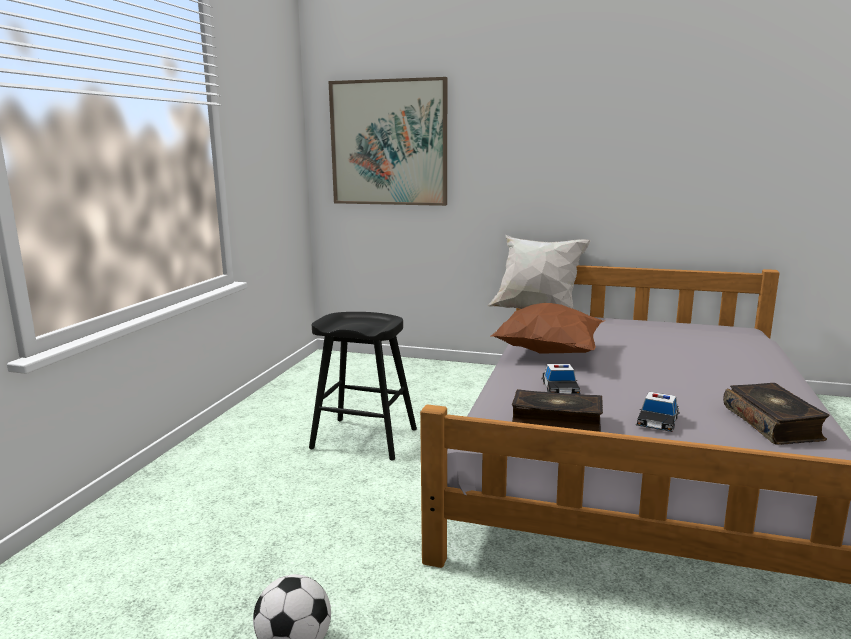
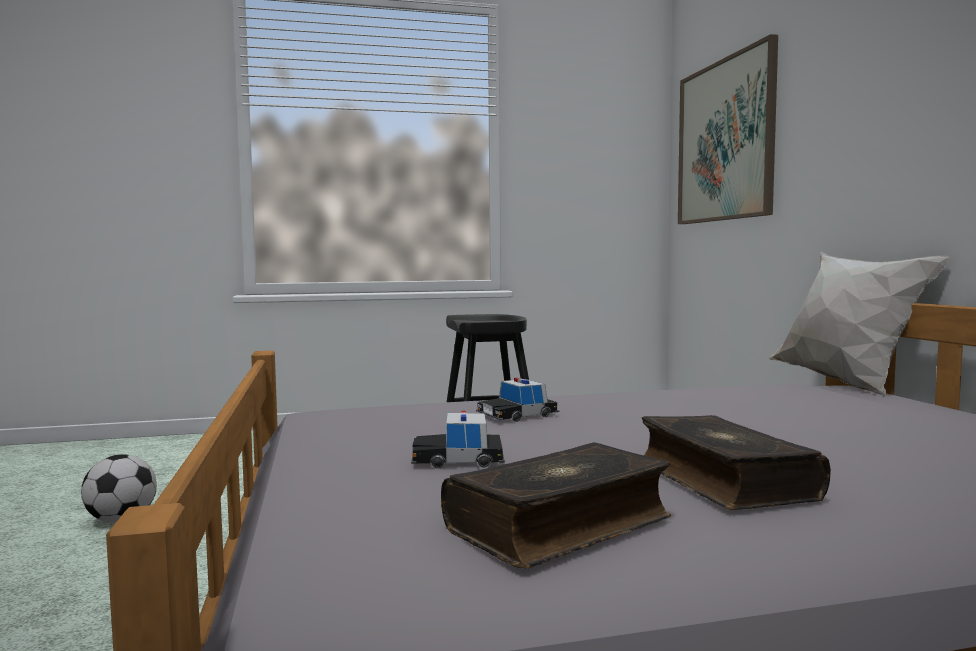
camera: 60 degrees right, 10 degrees down
brown pillow [491,303,606,354] -> none
book [512,389,603,432] -> book moved to [642,415,831,510]

